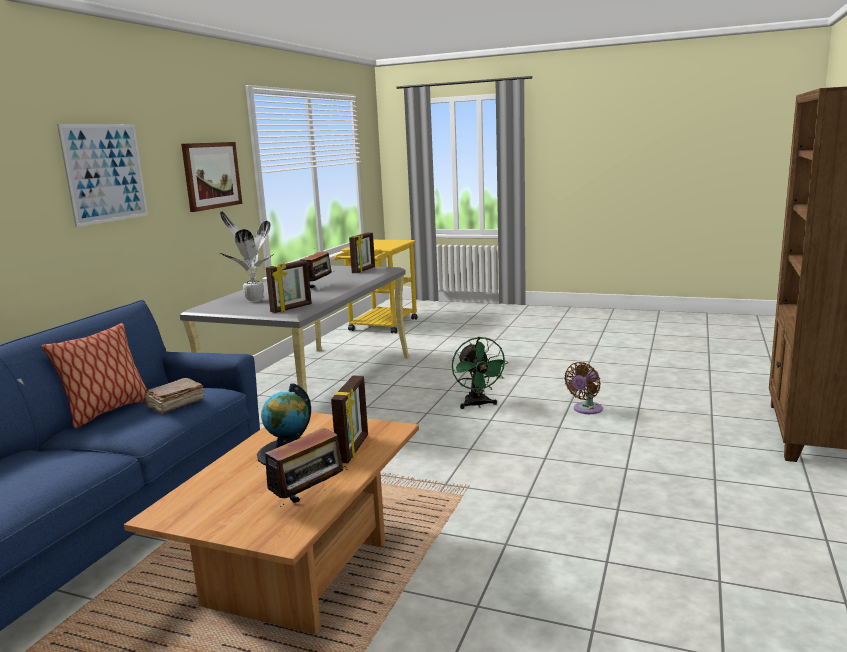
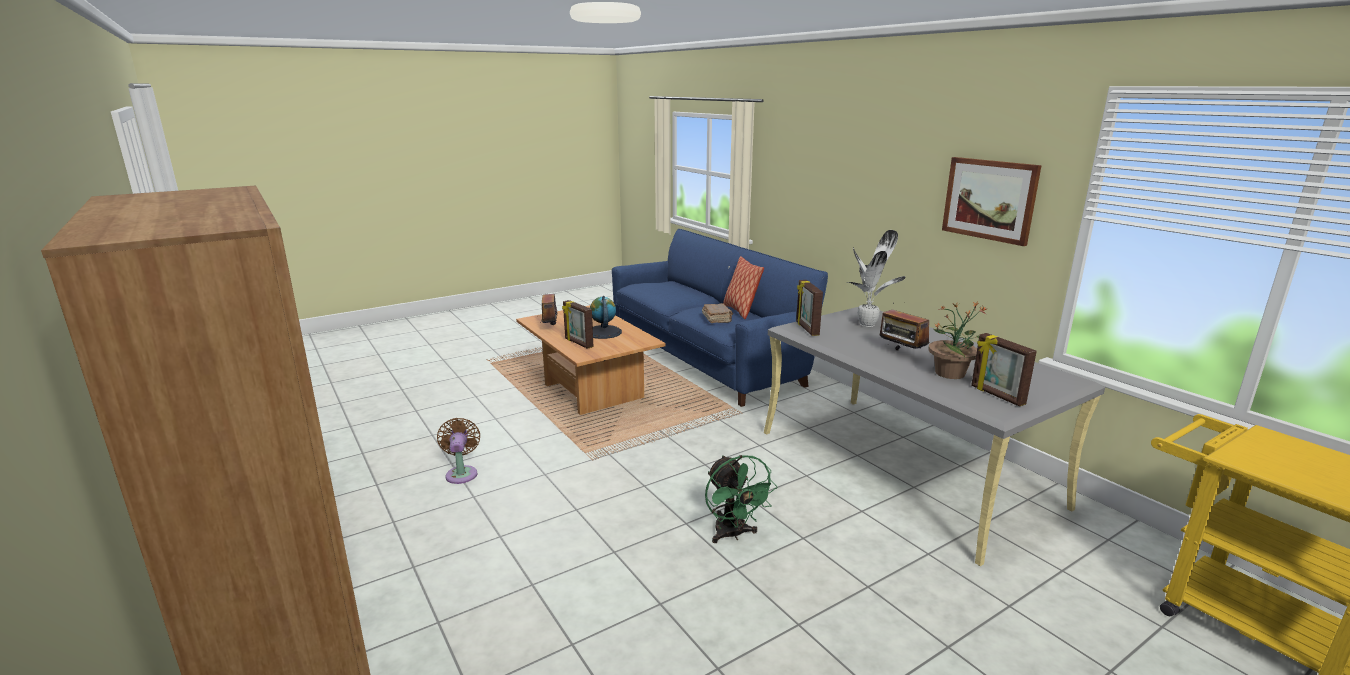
camera: 125 degrees right, 5 degrees up
picture [57,124,148,227] -> none
green fan [452,337,508,409] -> green fan turned 135 degrees counterclockwise [705,455,777,543]
brown fan [564,362,603,414] -> brown fan moved to [437,418,480,484]
none -> potted plant [928,302,987,379]

